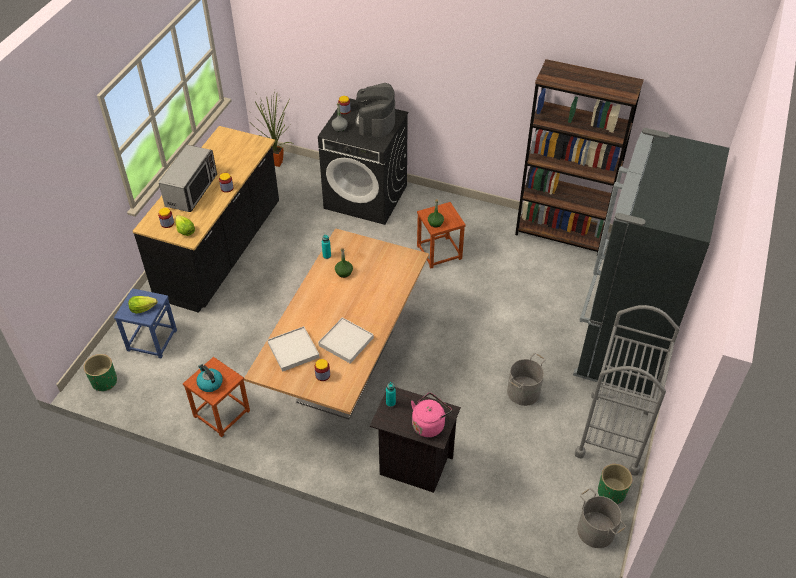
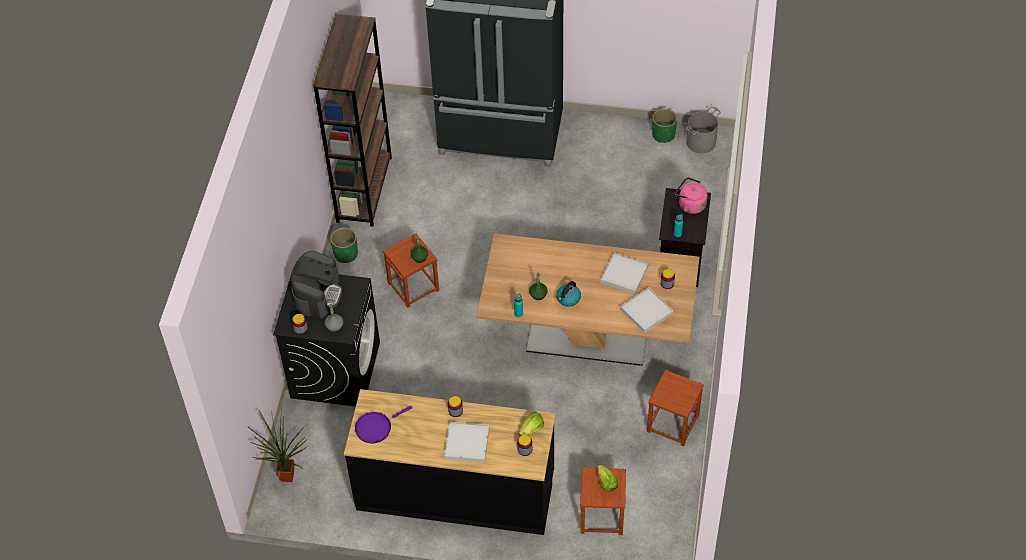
camera: 100 degrees left, 5 degrees up
green planter [84,354,117,391] -> green planter moved to [330,228,358,263]
blue stool [114,288,177,358] -> brown stool [580,467,626,535]
microwave [159,145,217,212] -> white tray [444,422,489,463]
kettle [196,364,223,392] -> kettle moved to [556,281,581,307]
coffee machine [355,83,395,137] -> coffee machine turned 75 degrees counterclockwise [291,251,342,318]
grey bucket [507,353,546,406] -> none
grey cart [575,305,680,475] -> none
none -> purple frying pan [355,406,412,443]

